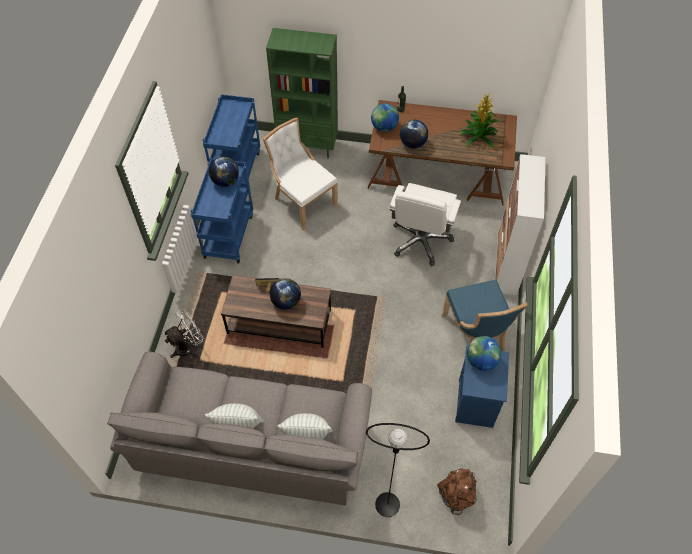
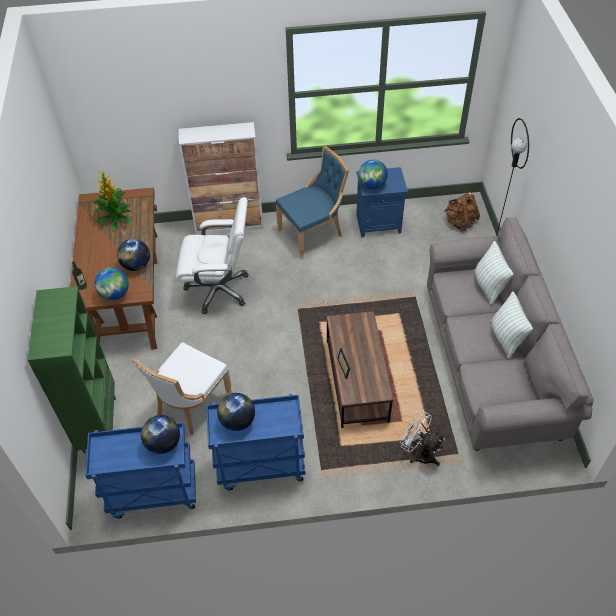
camera: 105 degrees left, 5 degrees down
globe [270,278,301,310] -> globe moved to [141,415,180,454]

